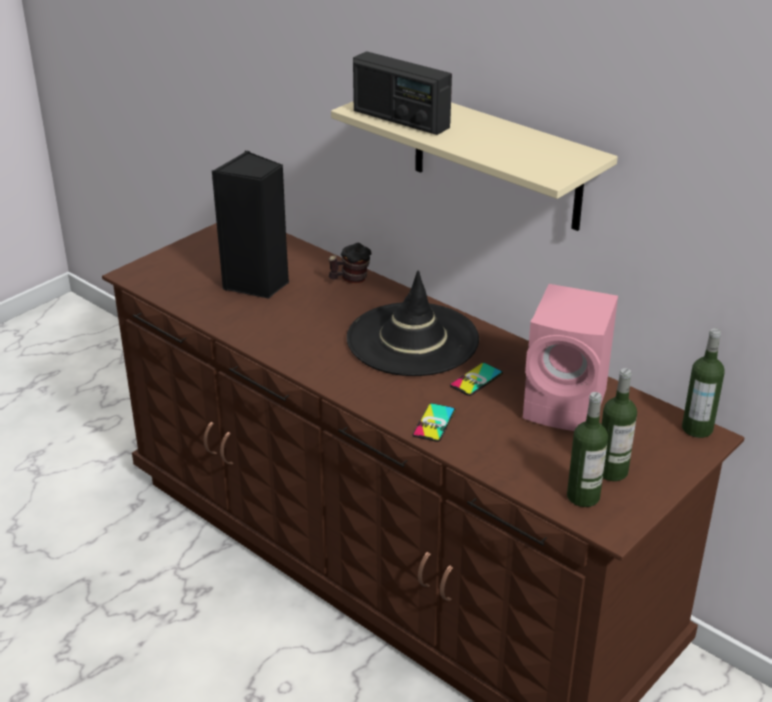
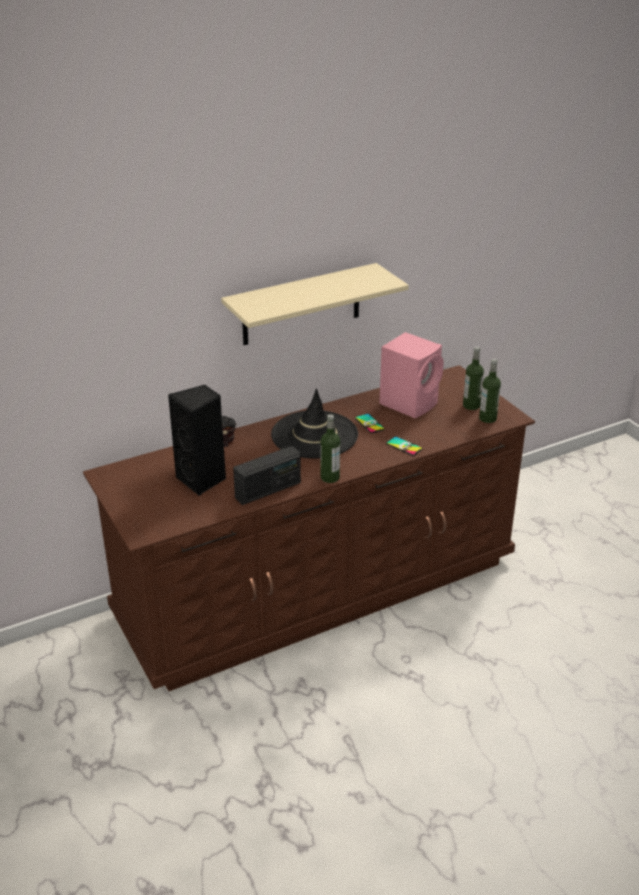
camera: 70 degrees left, 0 degrees up
radio [353,51,452,135] -> radio moved to [233,446,301,505]
bottle [682,328,724,438] -> bottle moved to [321,414,340,483]

